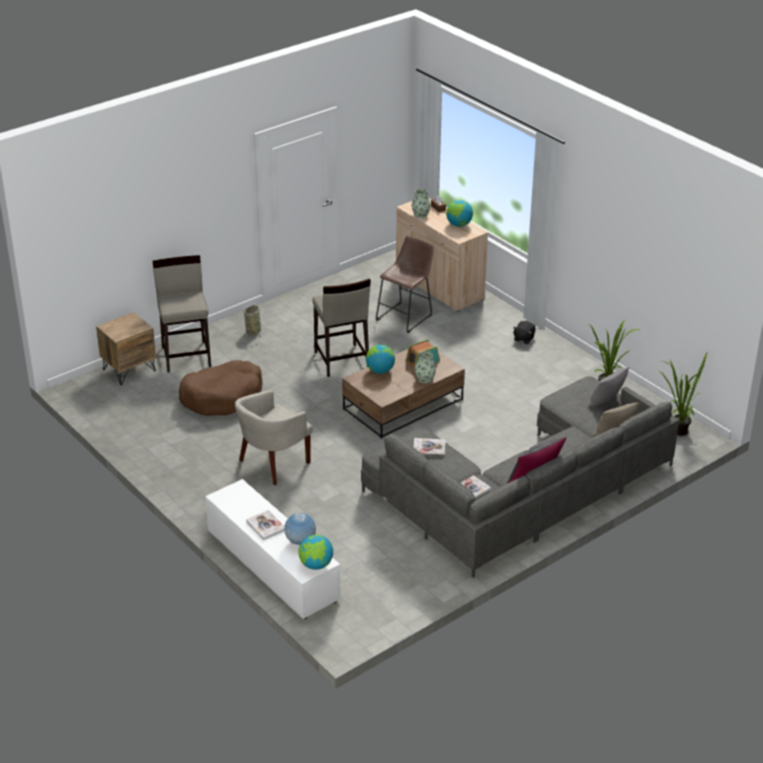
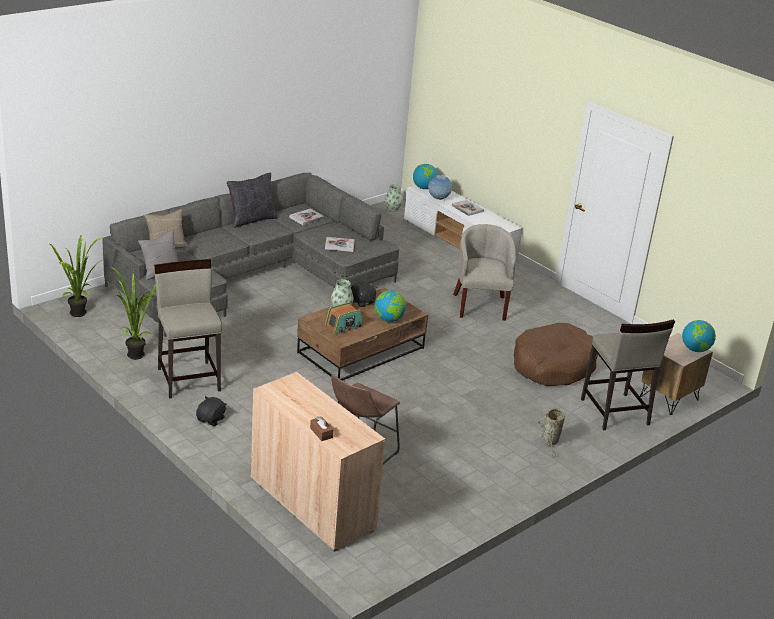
camera: 175 degrees right, 5 degrees down
beige armchair [235,390,313,485] -> beige armchair turned 45 degrees counterclockwise [453,224,516,321]
beige stool [312,279,371,377] -> beige stool moved to [154,259,222,399]
vase [412,189,431,218] -> vase moved to [385,184,403,212]
globe [446,200,473,227] -> globe moved to [682,320,716,352]
none -> black plush toy [351,281,377,307]

